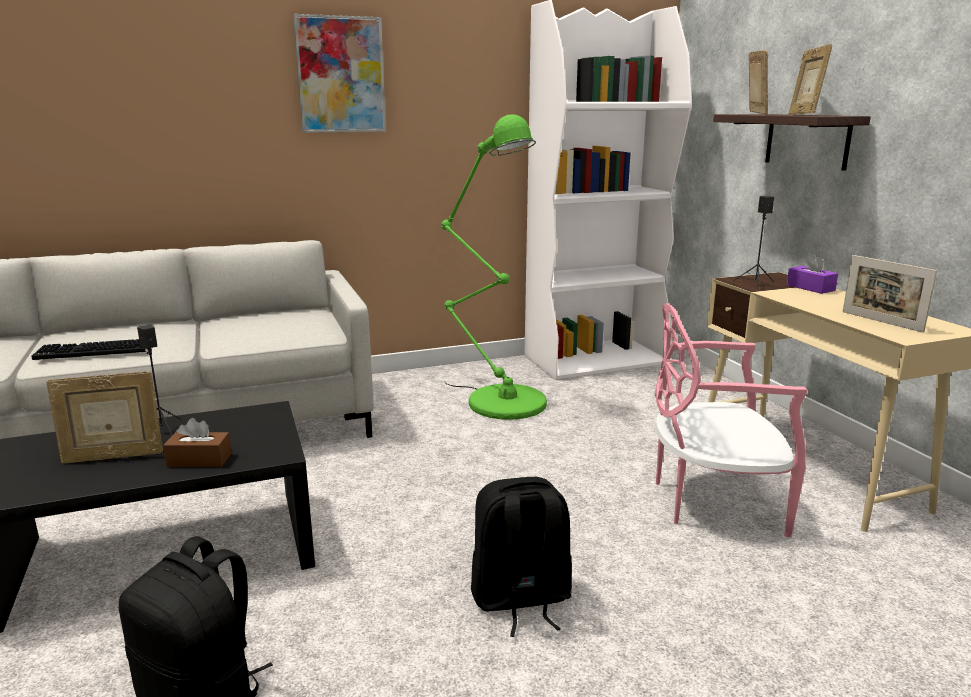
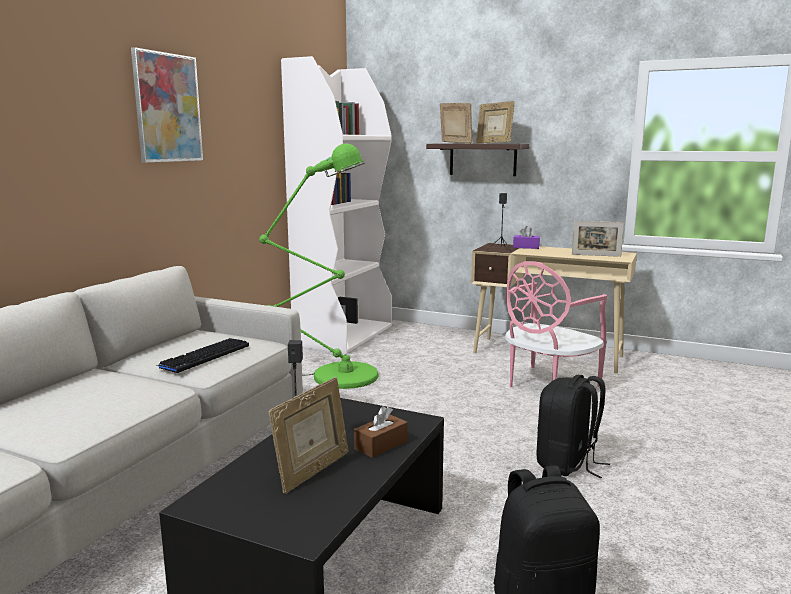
camera: 45 degrees left, 5 degrees down
keyboard [31,339,146,360] -> keyboard moved to [156,338,249,373]

